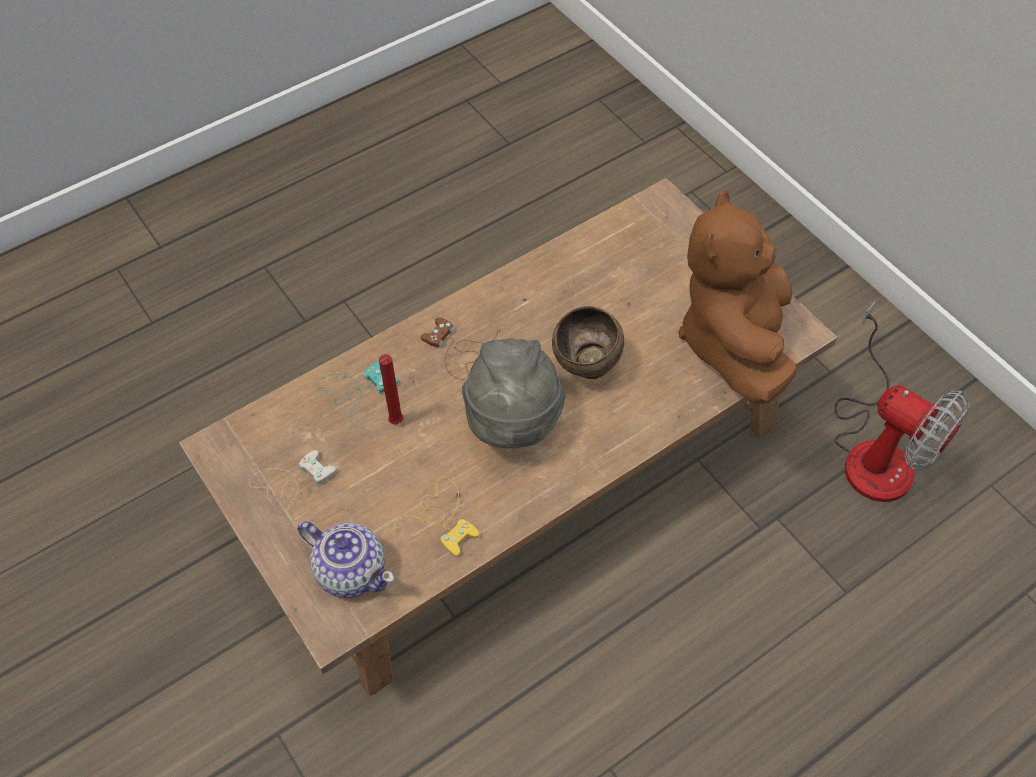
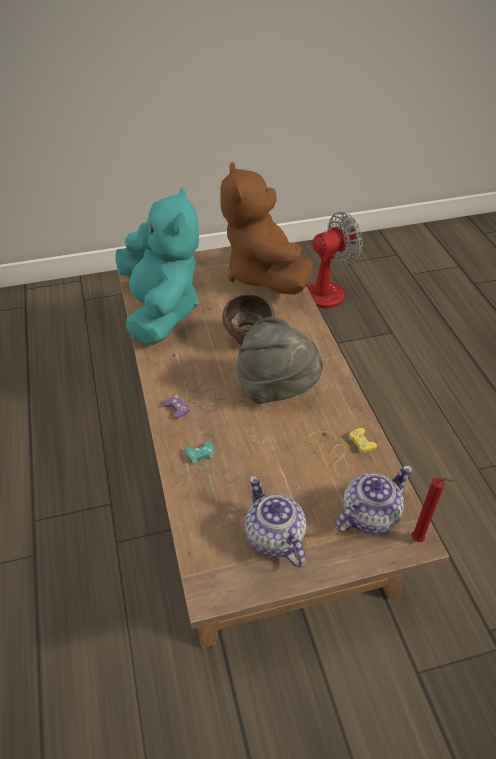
camera: 70 degrees left, 10 degrees down
white game controller [249,450,336,524] -> teapot [245,476,306,567]
red candle [379,354,403,424] -> red candle moved to [411,478,454,542]
brown game controller [421,317,498,380] -> purple game controller [163,373,228,419]
brown plush toy [678,189,796,404] -> brown plush toy turned 45 degrees clockwise [220,161,313,295]
none -> turquoise plush toy [115,187,199,345]

